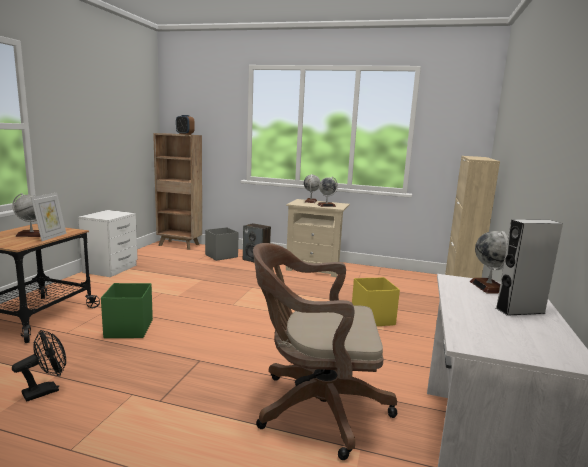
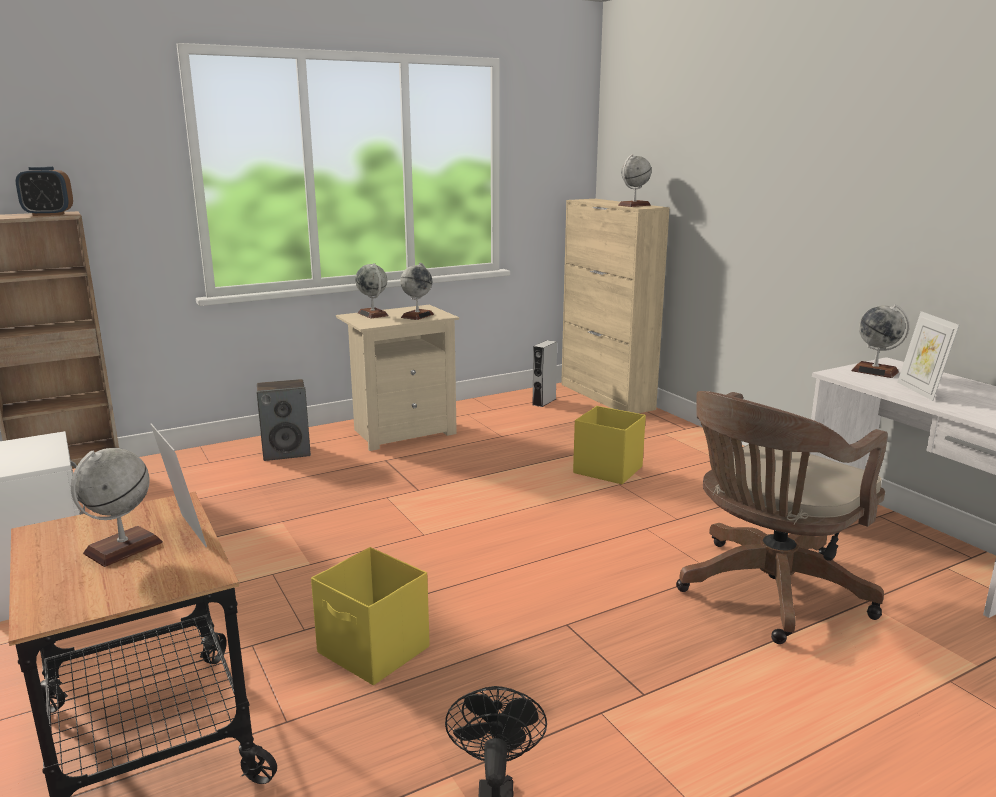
camera: 45 degrees left, 5 degrees up
green storage box [101,283,153,338] -> yellow storage box [311,547,430,685]
grey storage box [205,227,238,261] -> none
grey speaker [496,220,563,316] -> grey speaker moved to [533,340,557,407]
none -> globe [618,154,652,207]
none -> picture frame [898,311,959,401]

